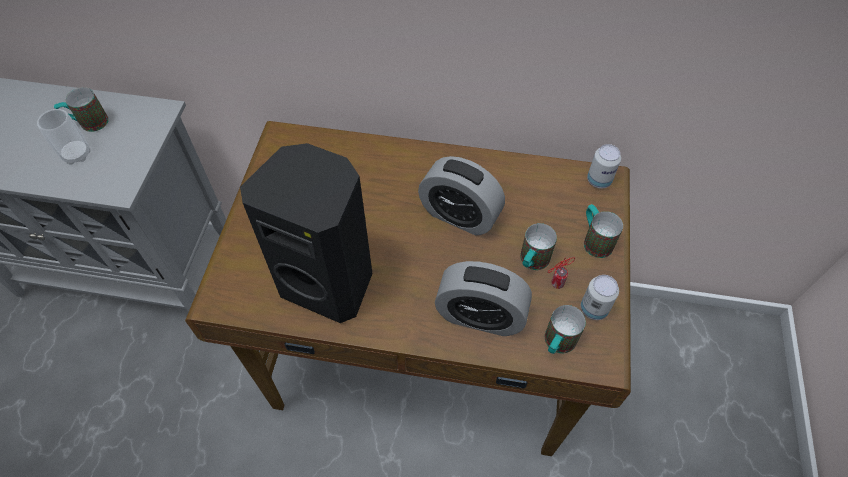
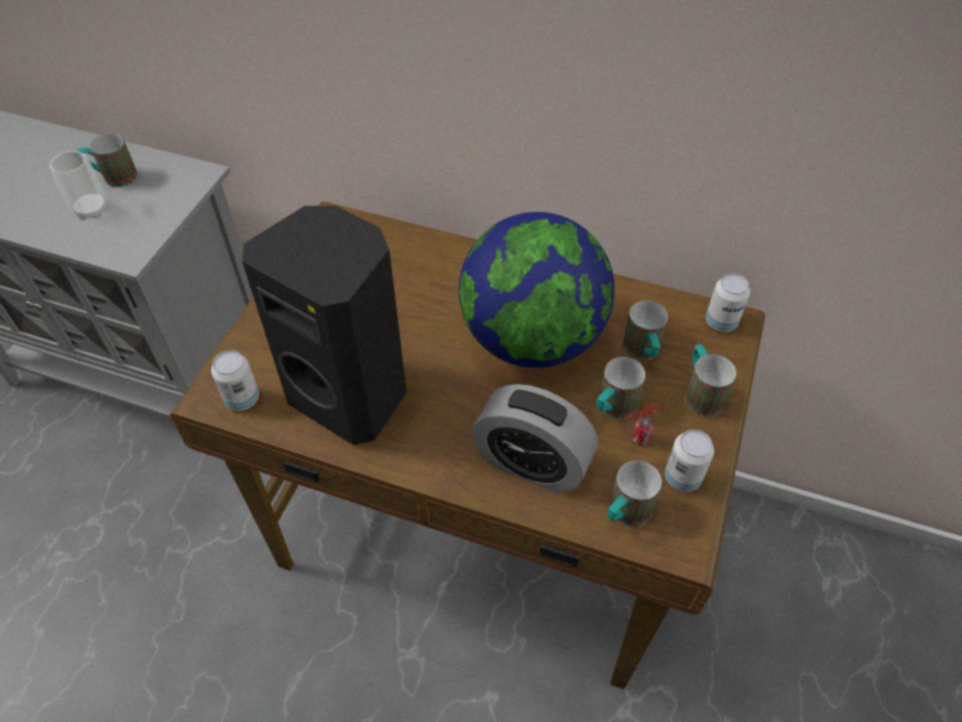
camera: 10 degrees right, 5 degrees down
alarm clock [418,156,505,235] -> globe [459,212,615,368]
none -> can [211,350,259,411]
none -> mug [623,300,668,360]

